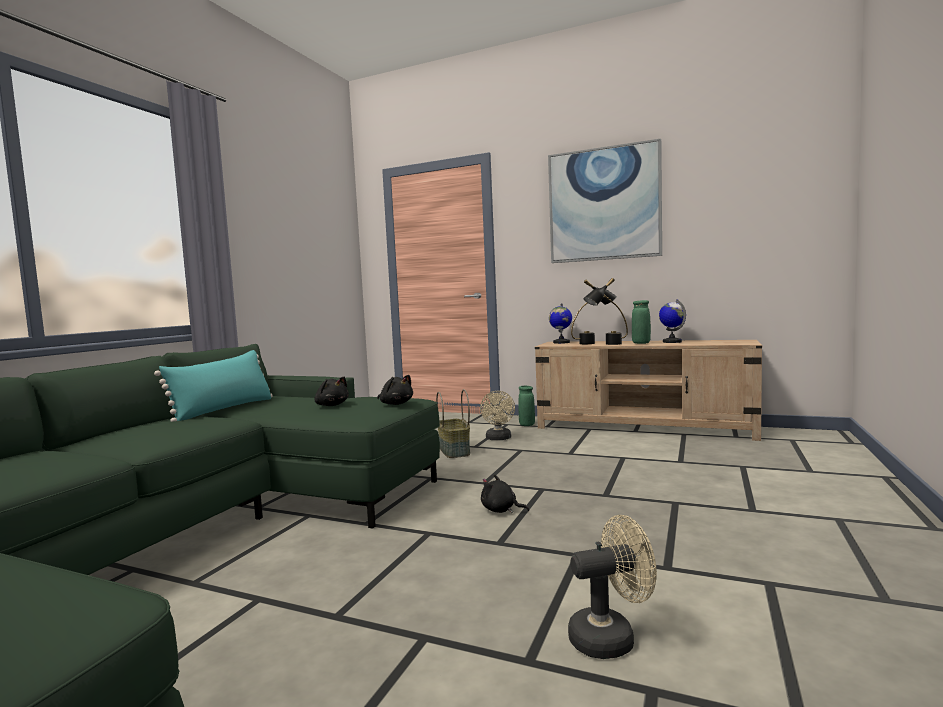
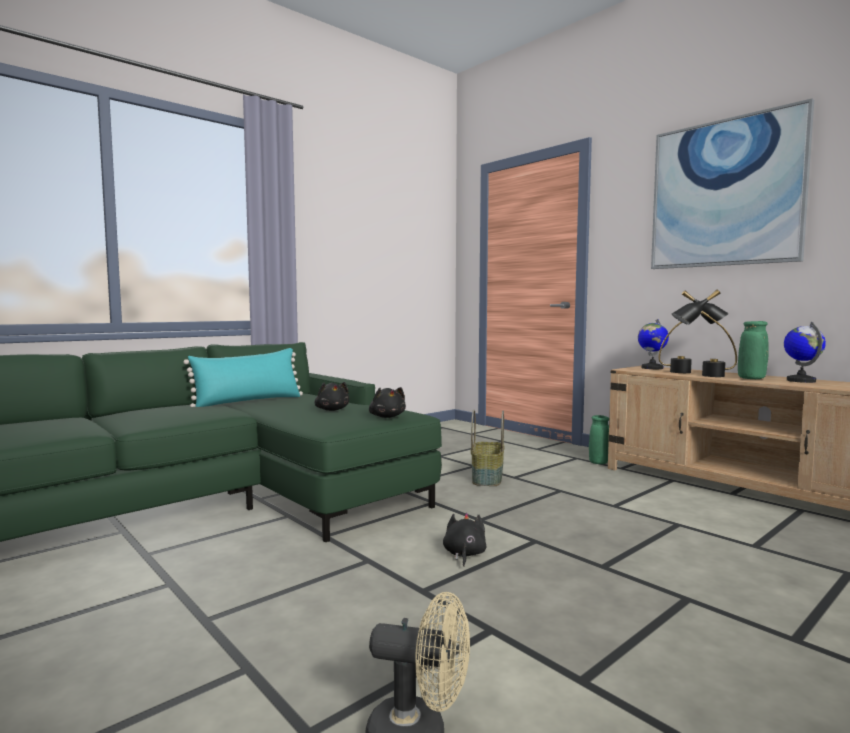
camera: 25 degrees right, 0 degrees up
beige fan [480,391,515,440] -> none
black plush toy [481,474,529,513] -> black plush toy turned 45 degrees clockwise [443,513,486,567]

